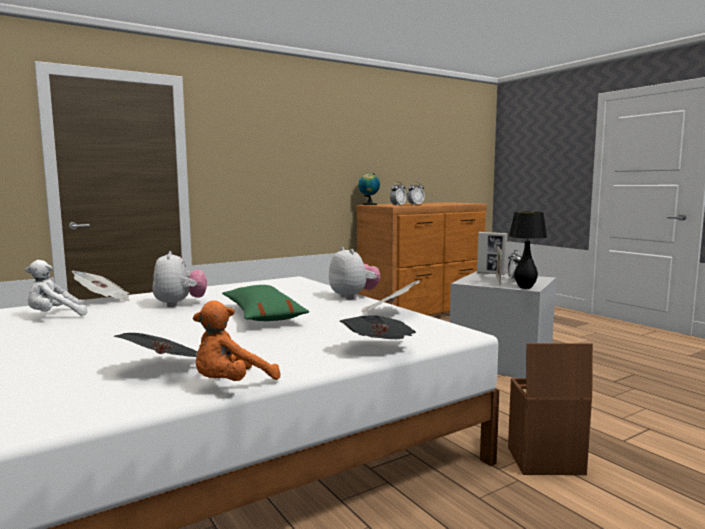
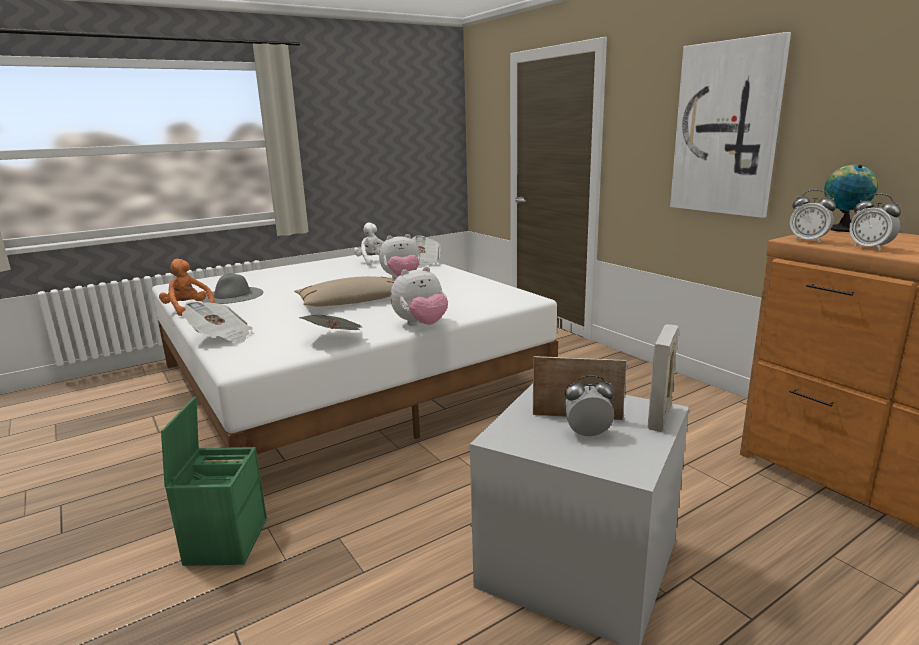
camera: 90 degrees right, 10 degrees up
newspaper [114,333,197,357] -> grey hat [202,273,263,304]
green pillow [222,285,310,321] -> beige pillow [294,276,394,306]
brown storage box [508,343,593,475] -> green storage box [161,396,267,566]
black table lamp [509,212,547,289] -> none
none -> picture [670,32,791,218]

